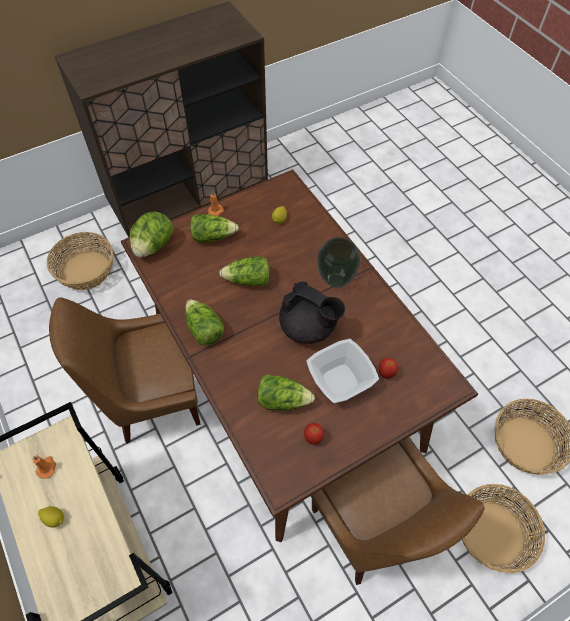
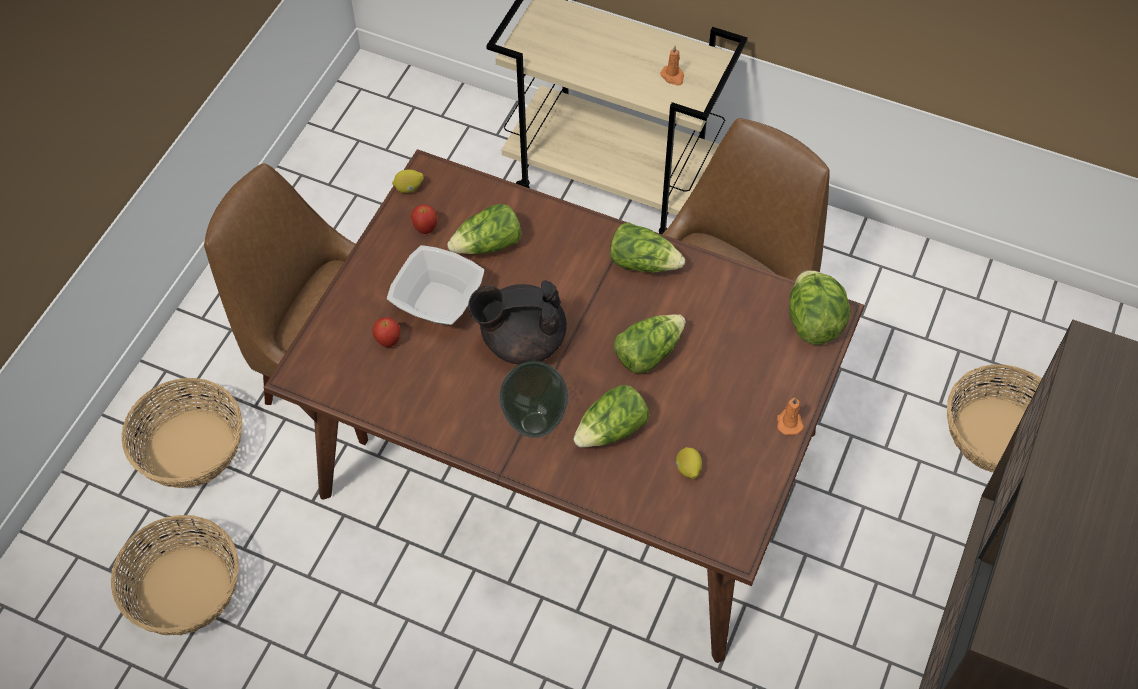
camera: 145 degrees right, 0 degrees up
lemon [38,506,64,528] -> lemon moved to [392,170,424,193]
lettuce [190,214,239,243] -> lettuce moved to [573,385,649,447]

